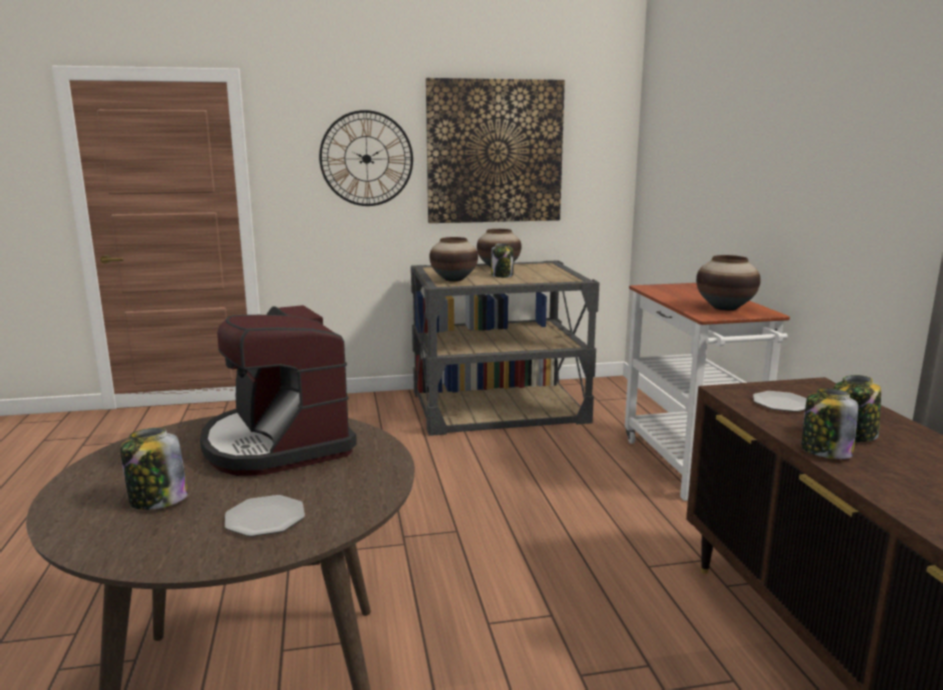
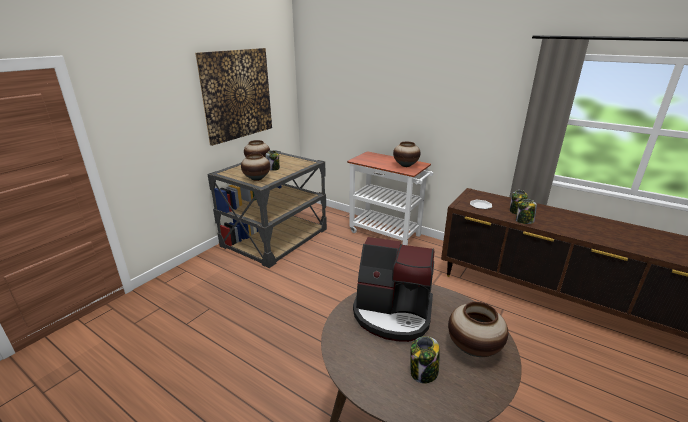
camera: 45 degrees left, 10 degrees up
plate [225,495,305,537] -> vase [448,302,508,357]
wall clock [319,110,413,206] -> none

